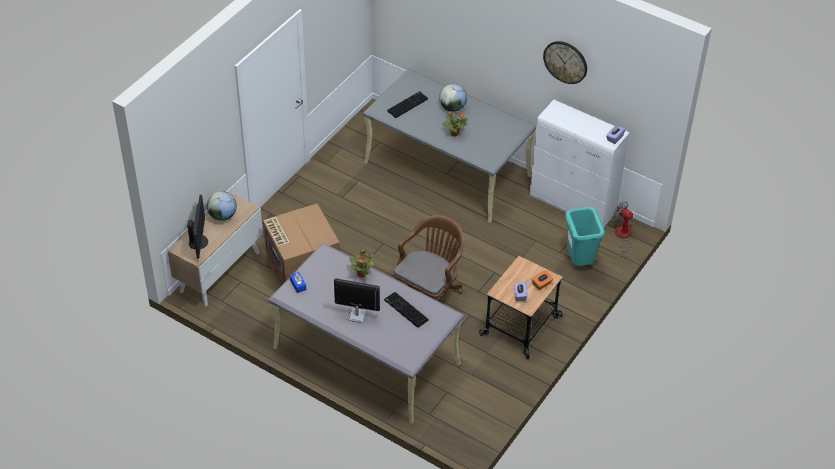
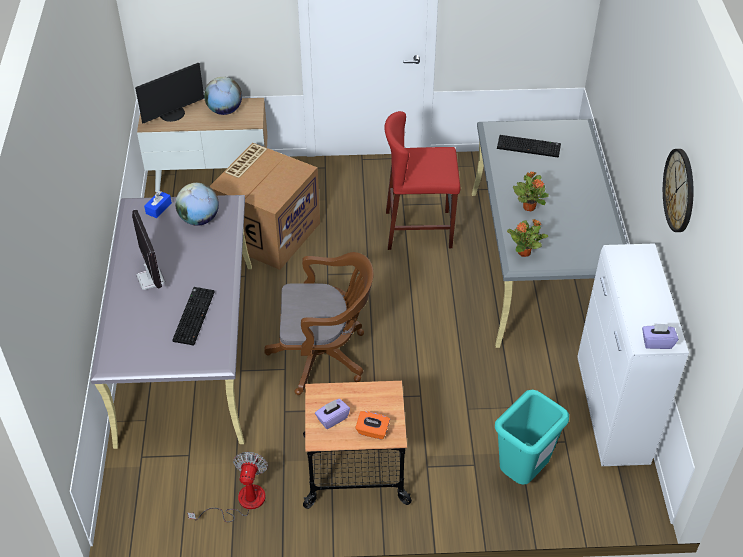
camera: 55 degrees right, 0 degrees up
potted plant [350,250,374,277] -> potted plant moved to [507,219,548,257]
globe [439,84,467,112] -> globe moved to [175,183,219,226]
fan [613,201,633,257] -> fan moved to [187,452,268,522]
none -> red stool [384,111,460,250]

